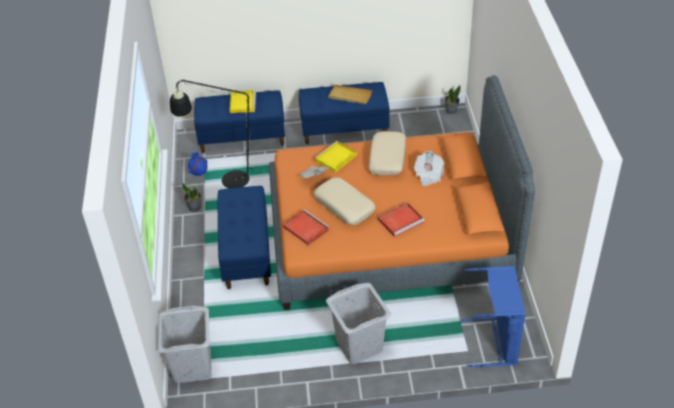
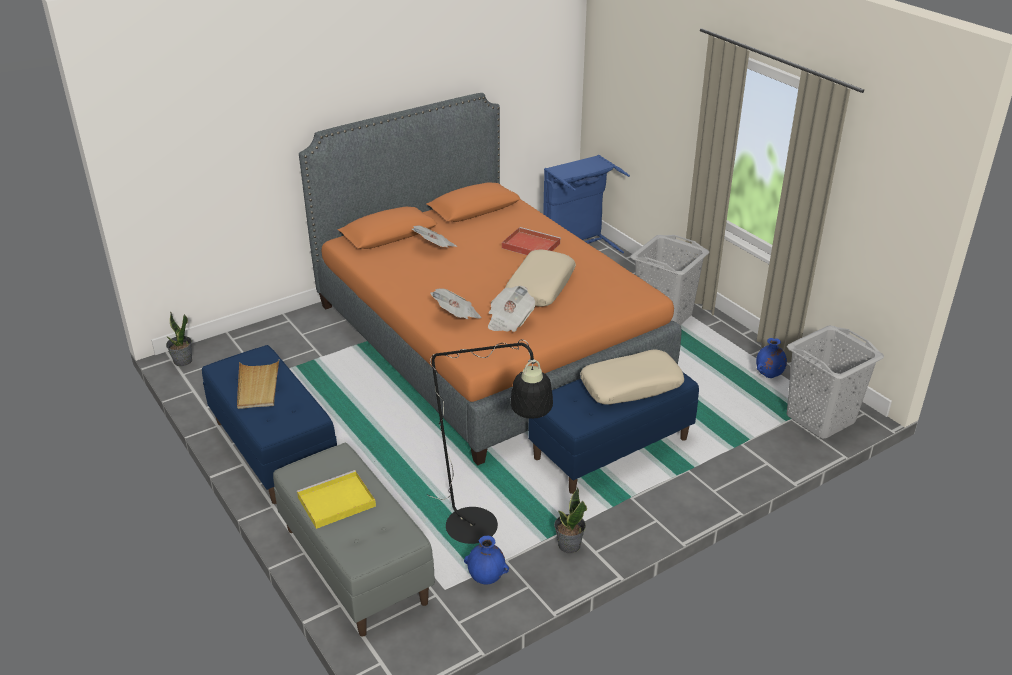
camera: 120 degrees left, 10 degrees down
blue bench [194,90,285,153] -> grey bench [273,443,435,637]
red tray [283,209,330,246] -> none
yellow tray [314,141,357,173] -> newspaper [430,289,482,319]
beige pillow [369,131,406,175] -> beige pillow moved to [580,349,684,405]
none -> blue vase [756,338,787,378]

